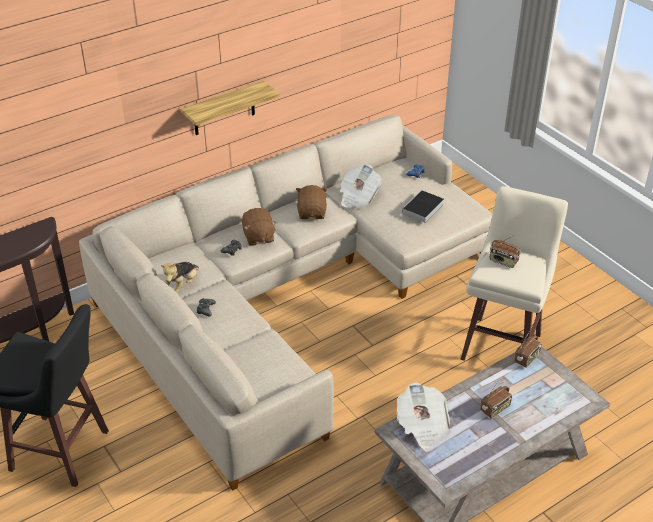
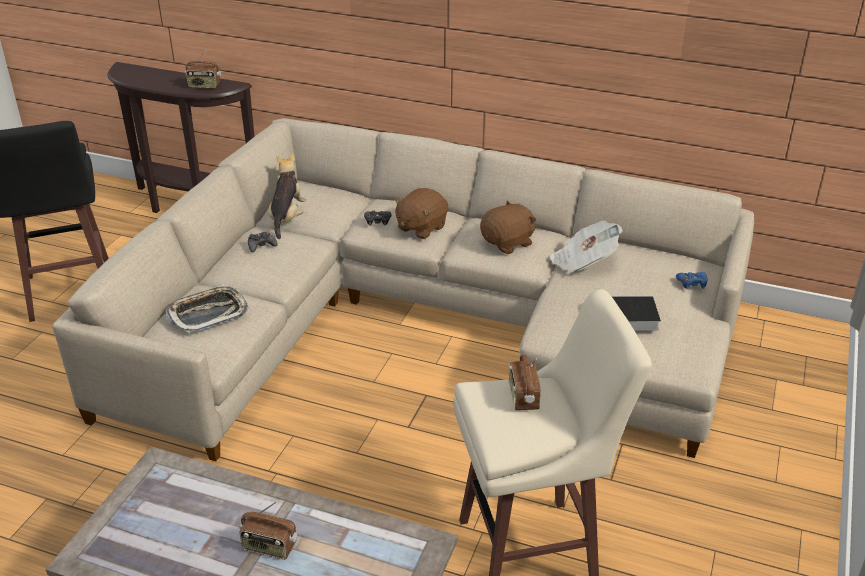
camera: 55 degrees right, 5 degrees down
plush toy [161,262,199,293] -> plush toy turned 105 degrees clockwise [268,154,306,239]
shelf [181,81,280,135] -> none
newspaper [397,382,450,449] -> none
radio [514,330,542,368] -> radio moved to [185,50,221,88]
none -> tray [166,285,249,333]

